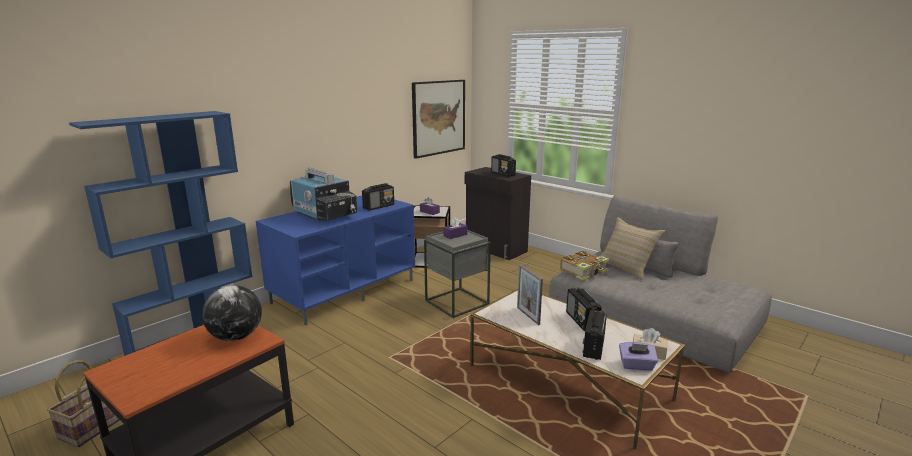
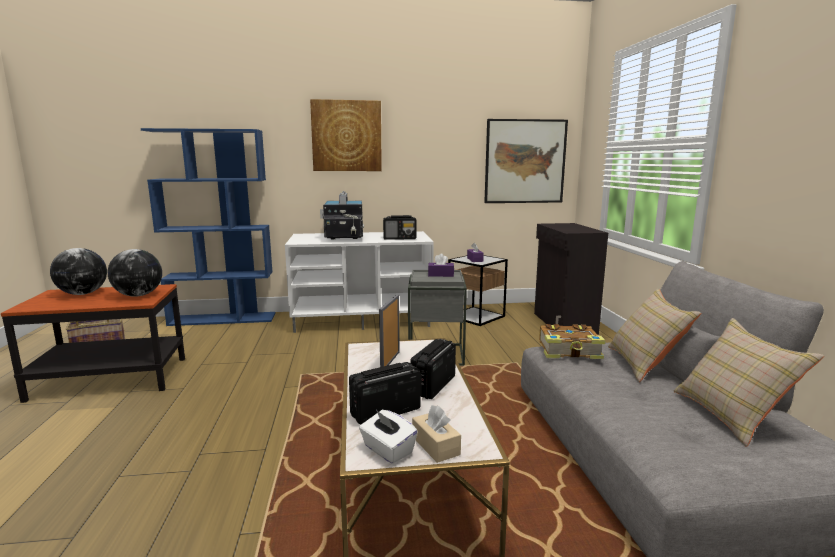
camera: 40 degrees right, 5 degrees down
blue tv stand [256,196,415,325] -> white tv stand [285,231,434,333]
radio [491,154,516,177] -> none
purple tissue box [619,342,658,371] -> white tissue box [359,410,418,464]
none -> globe [50,248,107,295]
none -> picture [310,99,382,171]
none -> beige pillow [673,318,824,447]

